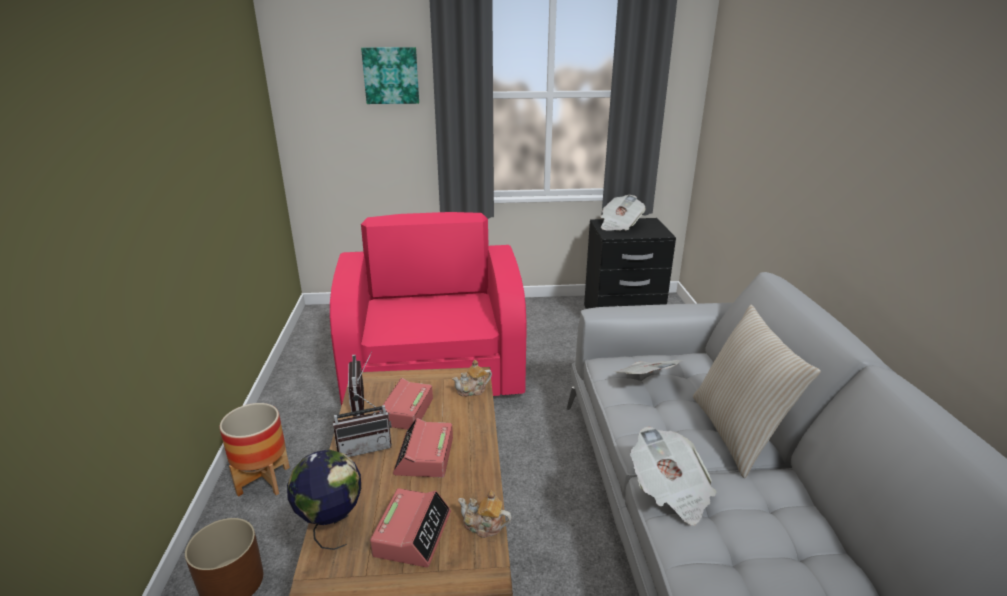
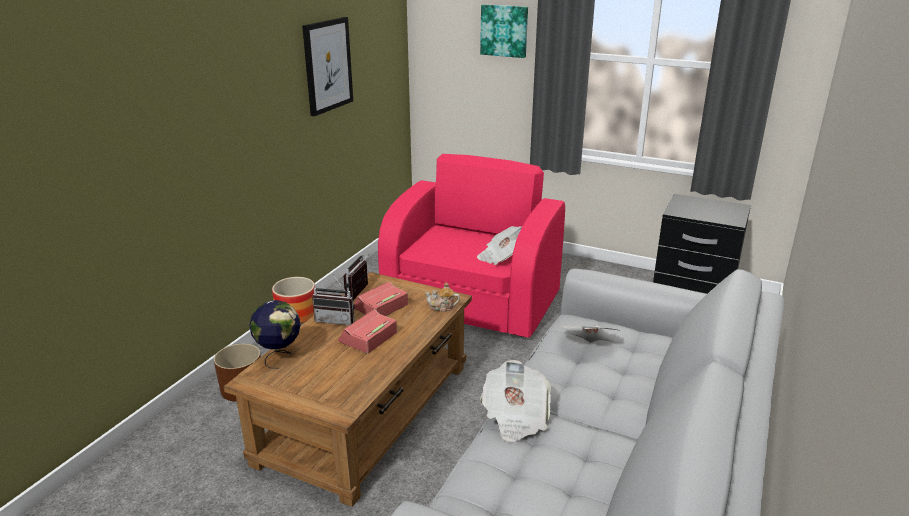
camera: 30 degrees right, 0 degrees up
alarm clock [370,488,451,567] -> none
teapot [458,491,512,538] -> none
newspaper [601,195,645,231] -> newspaper moved to [477,226,522,265]
beige pillow [693,305,821,478] -> none
none -> picture [302,17,353,116]

